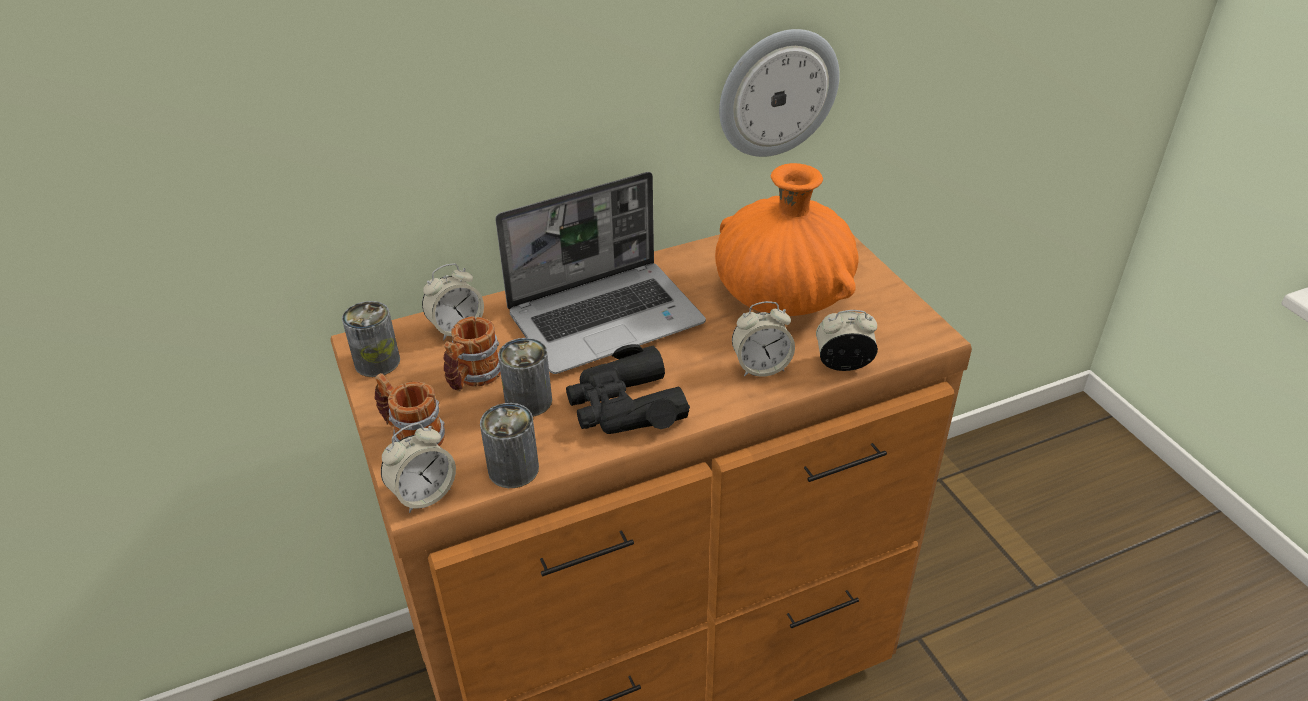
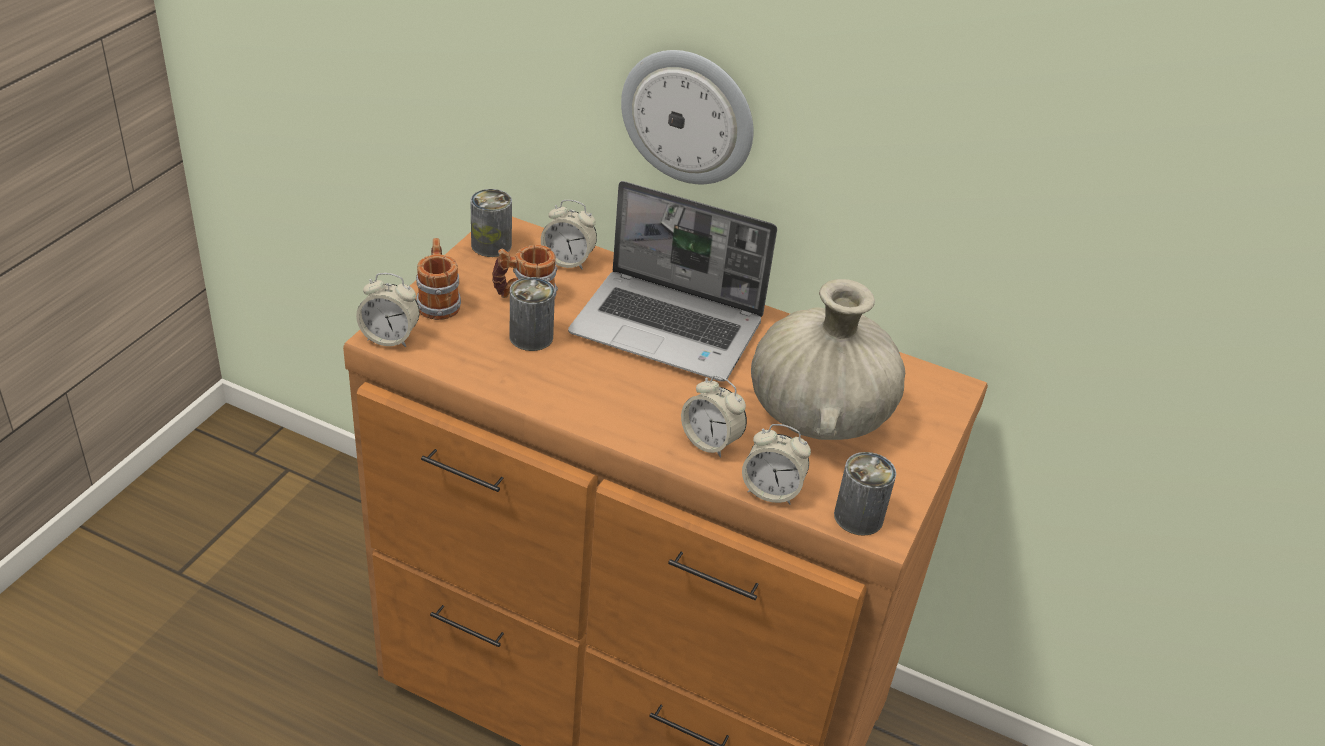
camera: 45 degrees right, 0 degrees up
can [480,403,539,488] -> can moved to [834,452,896,536]
black binoculars [566,344,690,434] -> none
orange vase [715,163,859,316] -> beige vase [751,279,905,440]
wall clock [719,29,840,157] -> wall clock moved to [621,50,754,184]
alarm clock [816,310,878,371] -> alarm clock turned 150 degrees clockwise [742,424,811,504]

